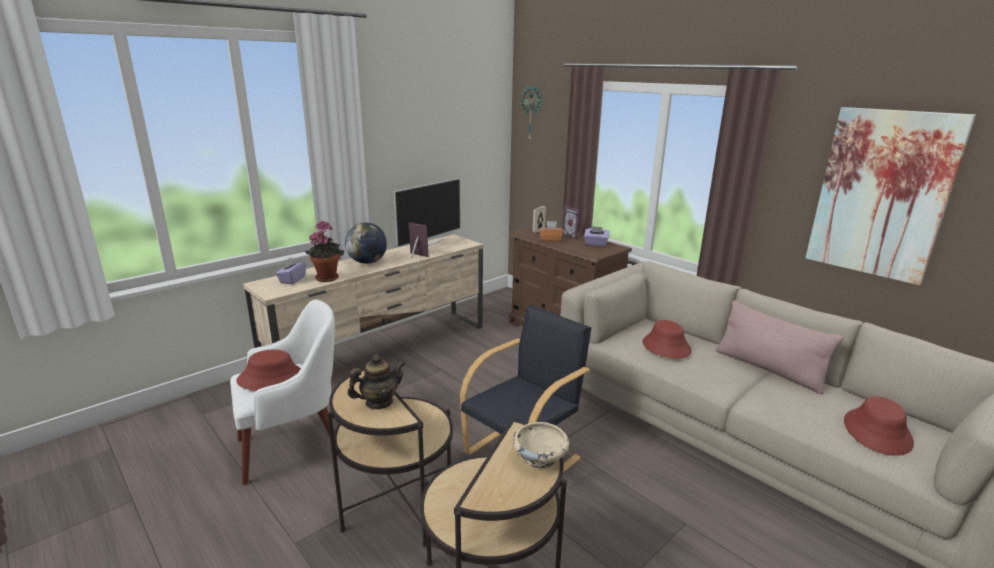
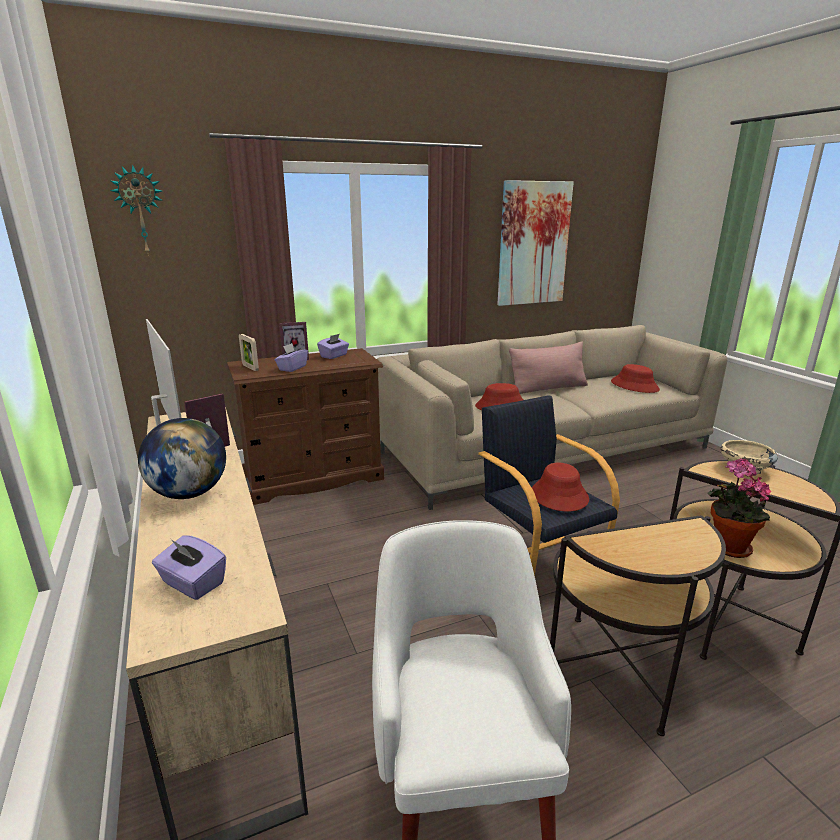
camera: 70 degrees left, 0 degrees up
red hat [236,350,301,391] -> red hat moved to [532,463,589,511]
potted plant [305,220,344,282] -> potted plant moved to [708,458,771,558]
teapot [348,355,405,409] -> none
orange tissue box [539,221,564,241] -> purple tissue box [275,343,308,372]

